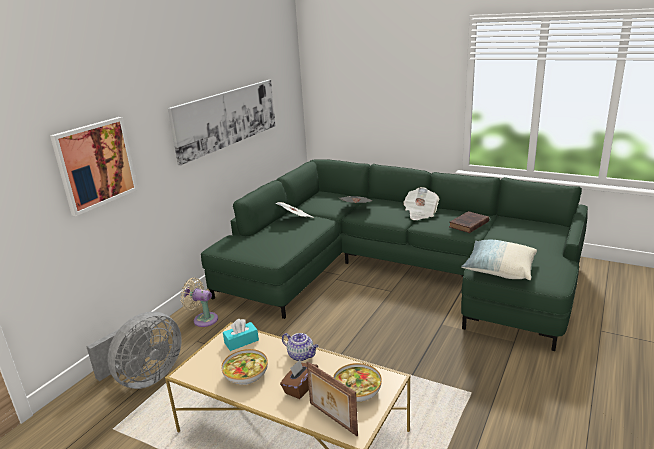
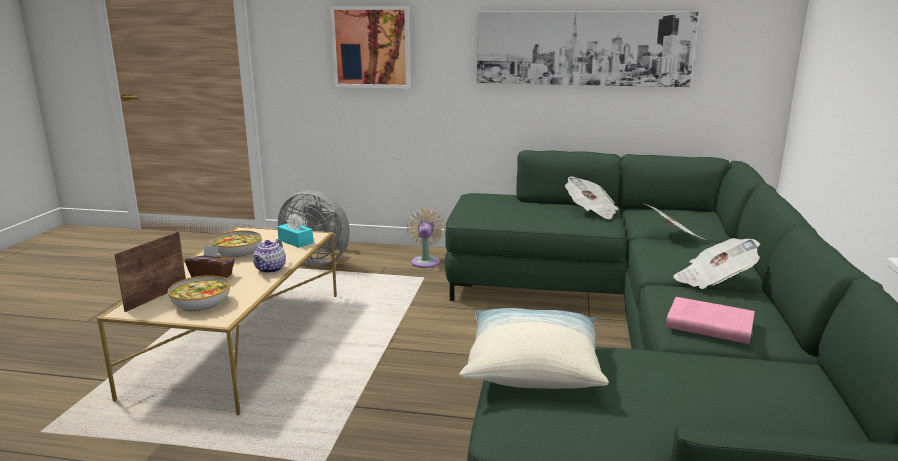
camera: 70 degrees right, 5 degrees down
brown book [449,211,489,233] -> pink book [666,297,755,344]

